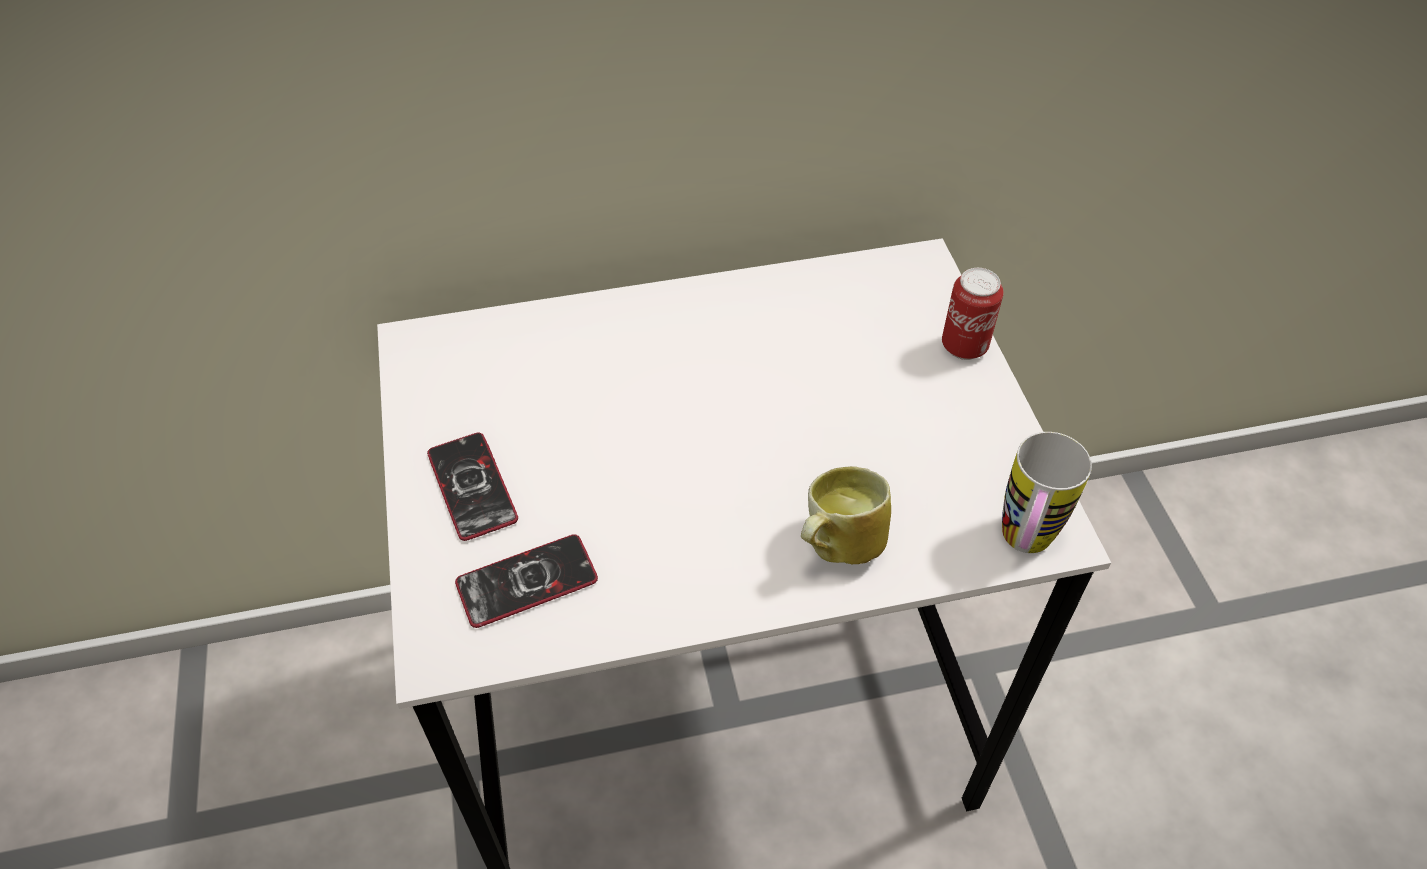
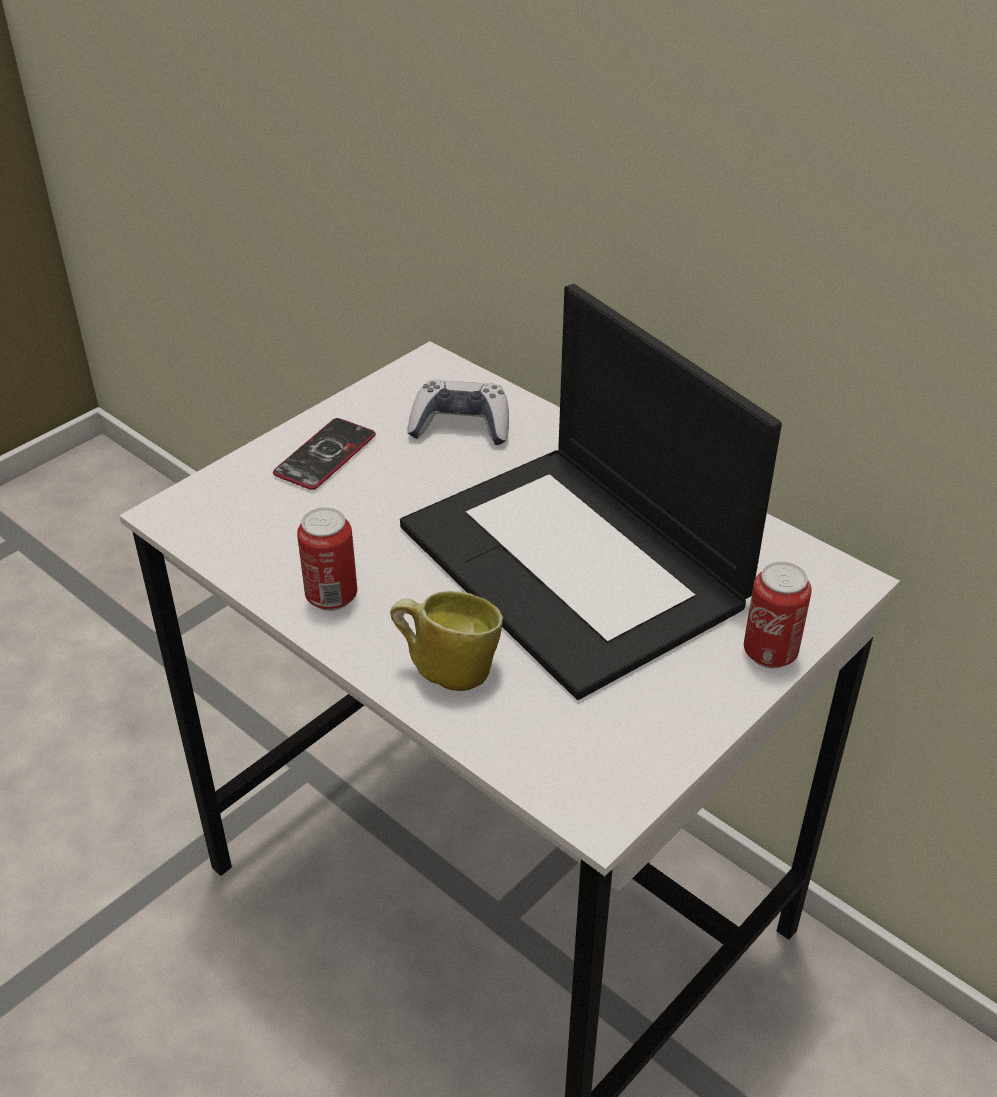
camera: 55 degrees right, 10 degrees down
phone [455,534,598,628] -> none
mug [1002,432,1092,553] -> none
none -> can [297,507,357,611]
none -> laptop [400,284,782,700]
none -> game controller [407,380,509,445]

